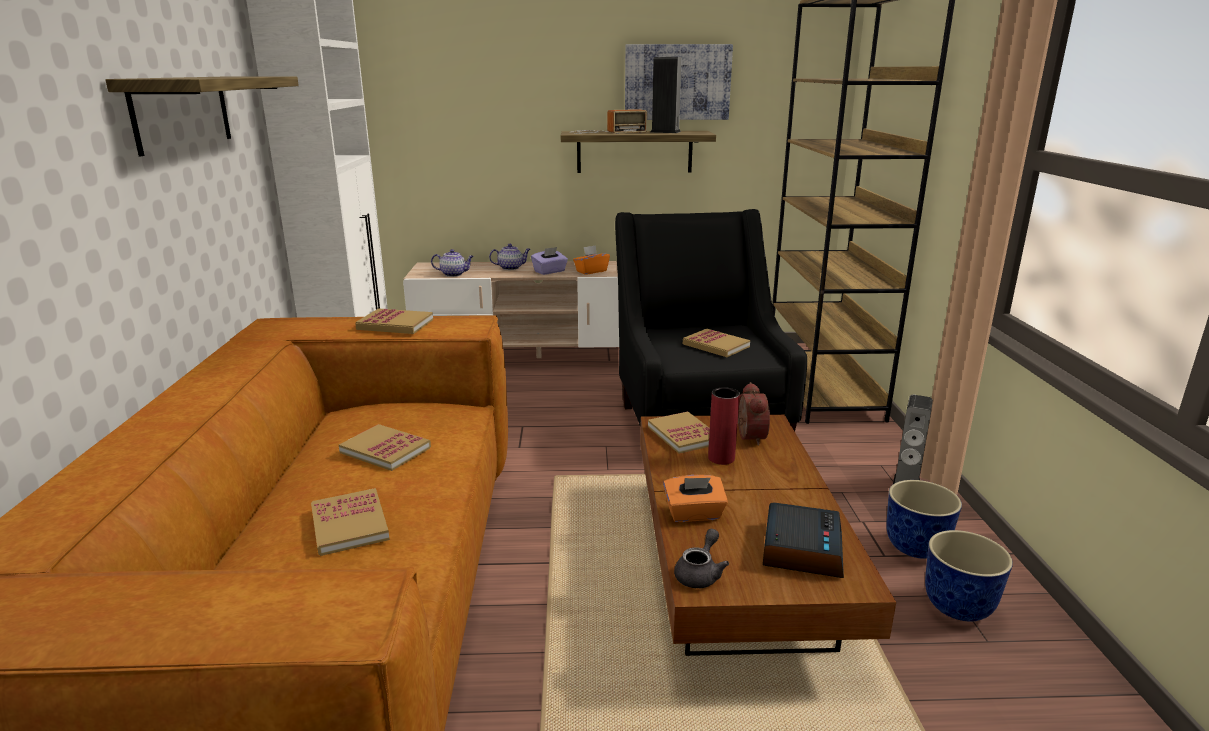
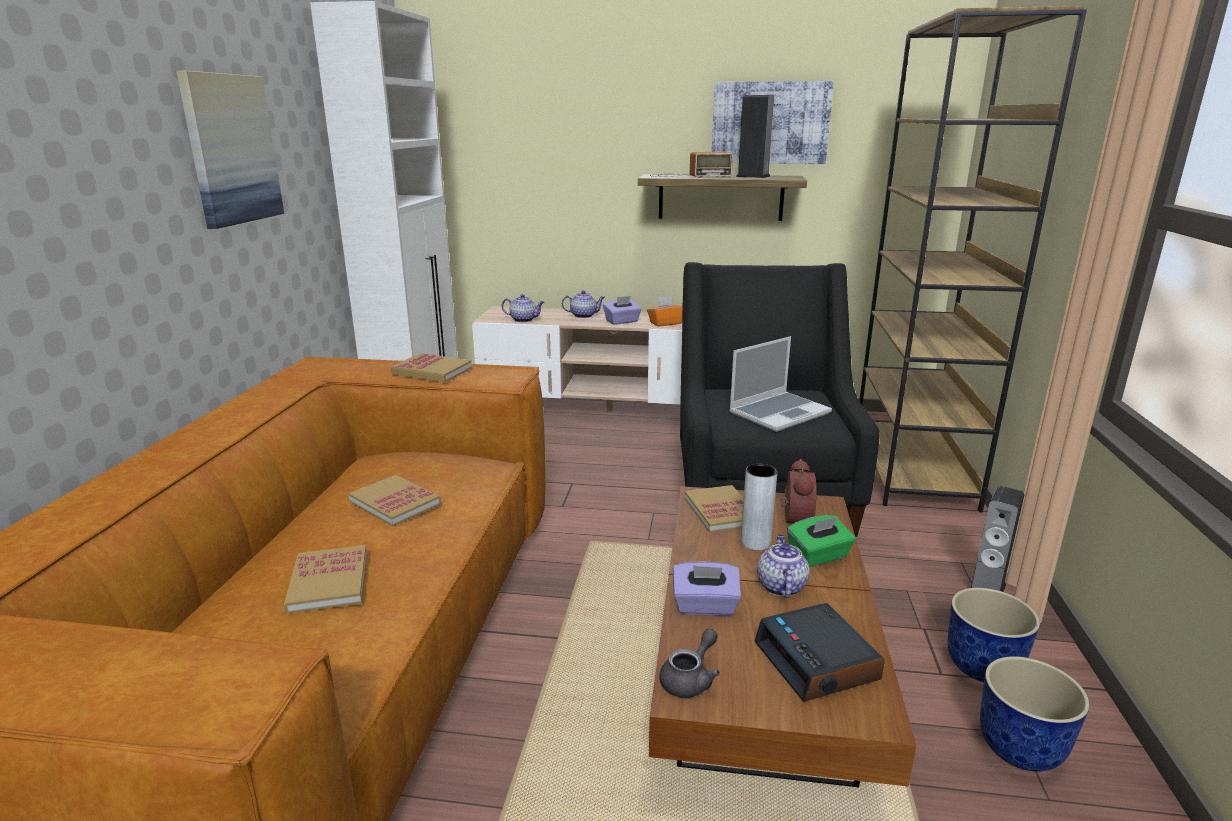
camera: 10 degrees right, 0 degrees up
shelf [105,76,299,156] -> picture [176,71,284,229]
orange tissue box [663,475,728,522] -> purple tissue box [673,561,741,616]
book [683,329,750,357] -> laptop [729,336,832,432]
red vase [708,387,740,465] -> grey vase [741,464,777,550]
alarm clock [763,502,844,578] -> alarm clock turned 135 degrees clockwise [754,603,885,702]
none -> teapot [757,534,810,598]
none -> green tissue box [787,515,856,567]

